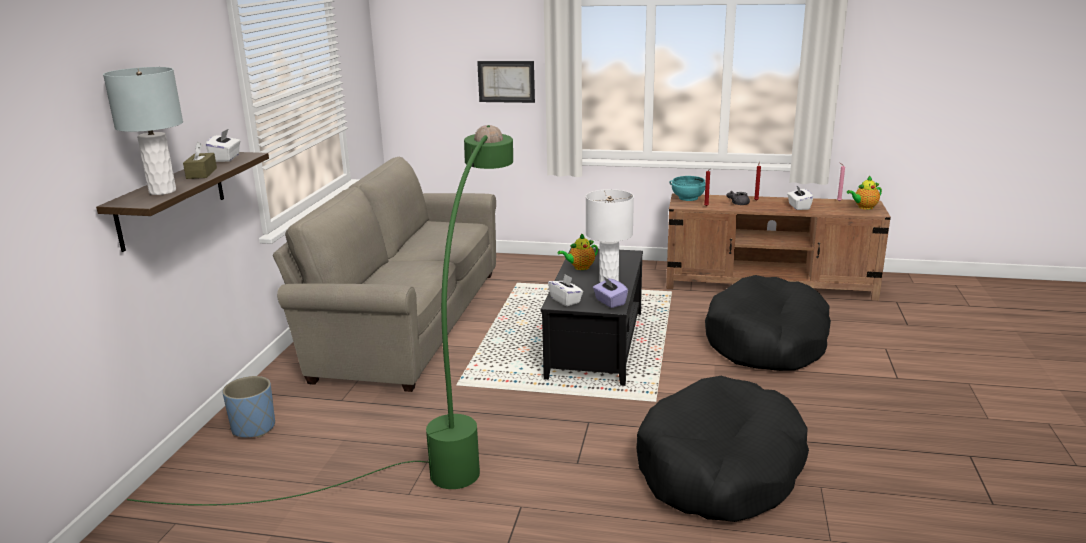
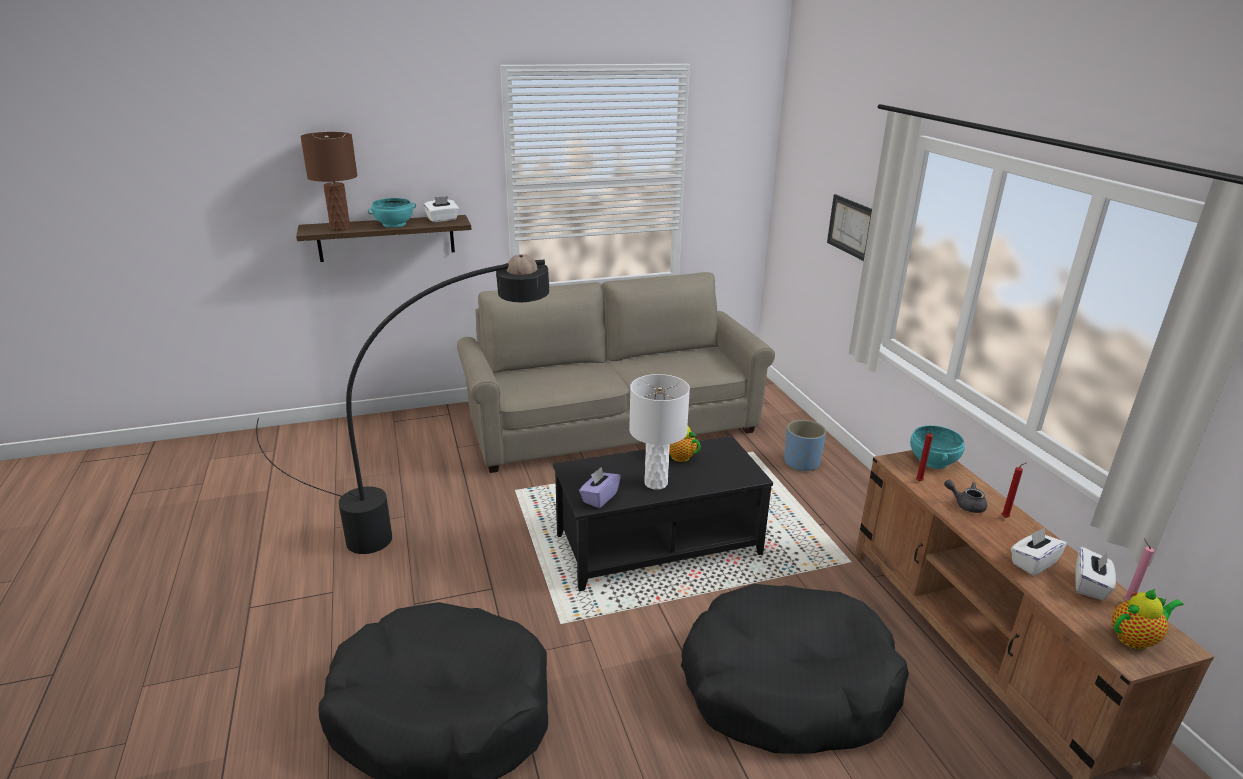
camera: 60 degrees right, 5 degrees up
grey table lamp [103,67,183,195] -> brown table lamp [300,132,358,231]
green floor lamp [127,125,513,506] -> black floor lamp [256,254,550,554]
brown tissue box [183,142,217,179] -> turquoise bowl [368,198,416,228]
blue planter [222,376,275,438] -> blue planter moved to [784,420,826,471]
white tissue box [548,274,583,306] -> white tissue box moved to [1075,547,1116,600]
teapot [847,176,882,210] -> teapot turned 120 degrees clockwise [1112,589,1184,649]

